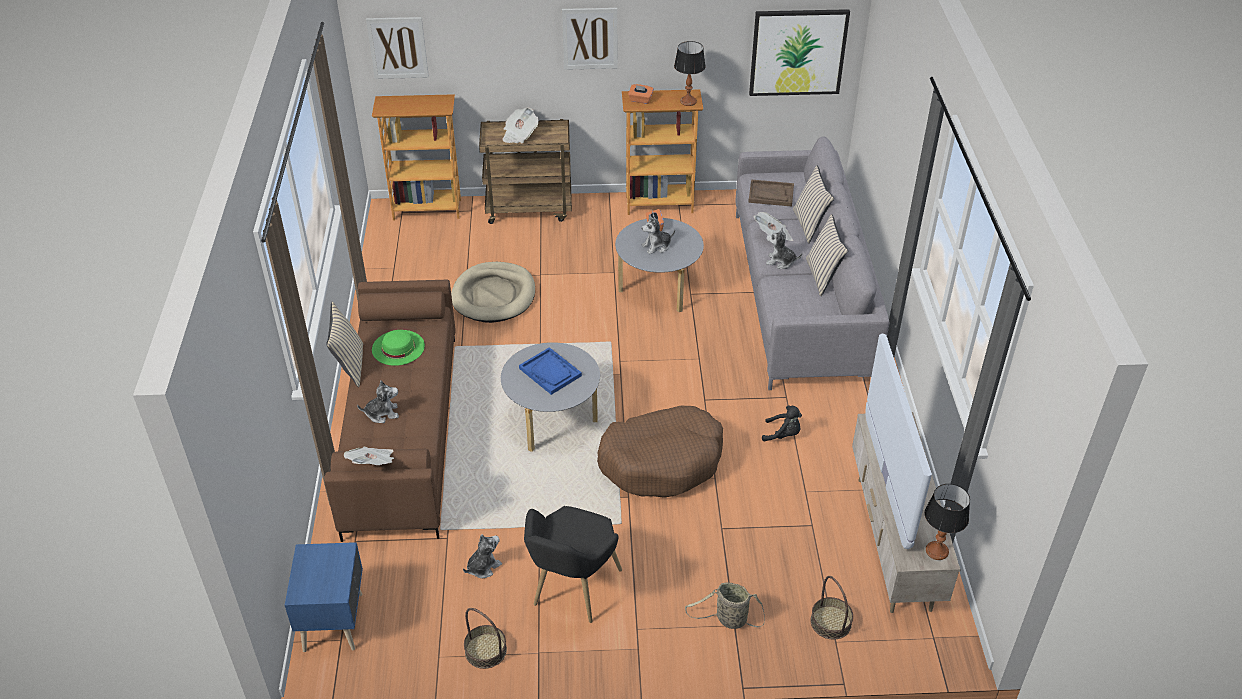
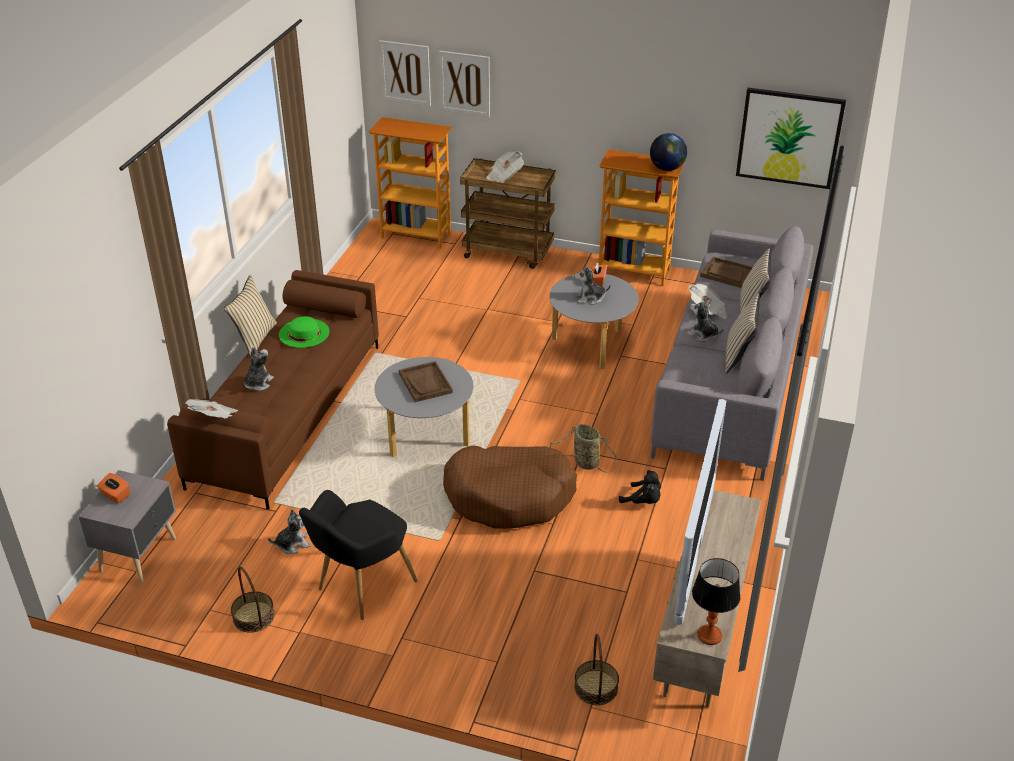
camera: 20 degrees right, 5 degrees down
blue nightstand [285,542,363,652] -> grey nightstand [79,470,176,583]
plush toy [357,380,399,423] -> plush toy turned 75 degrees counterclockwise [244,347,274,391]
beige dog bed [451,262,535,323] -> none
blue tray [519,347,582,395] -> brown tray [399,361,453,402]
picture [562,8,617,70] -> picture moved to [439,51,490,117]
orange tissue box [628,84,654,104] -> orange tissue box moved to [97,473,130,503]
table lamp [674,41,706,106] -> globe [650,133,687,171]
basket [685,582,765,629] -> basket moved to [550,424,616,473]

